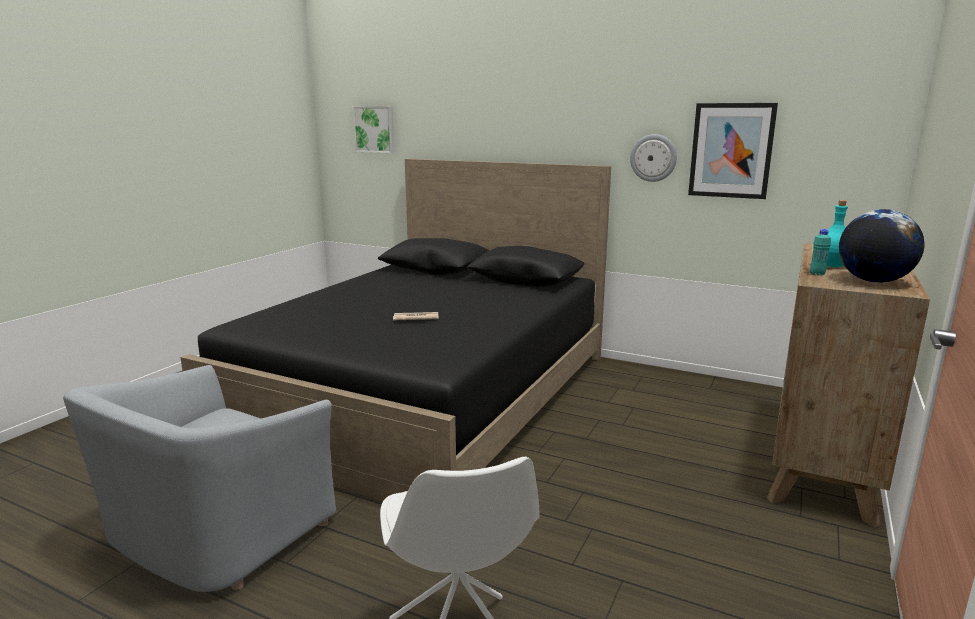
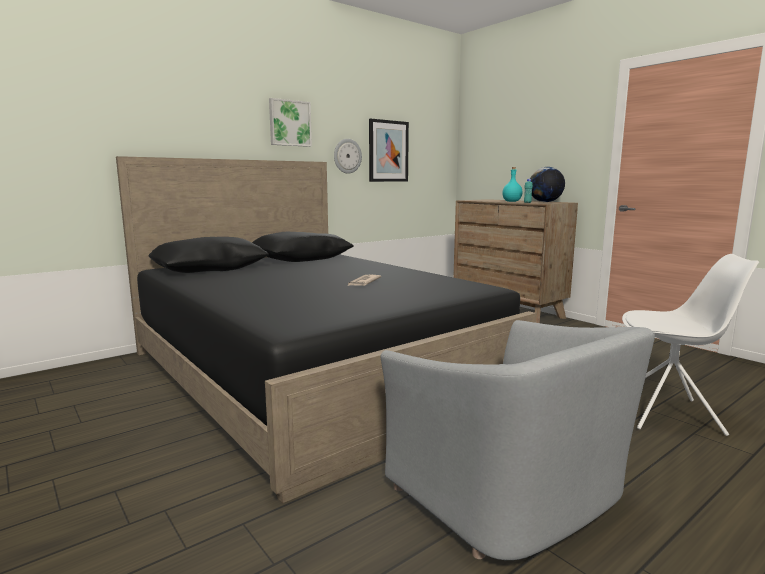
camera: 65 degrees left, 5 degrees down
picture [352,106,395,153] -> picture moved to [269,98,312,147]

